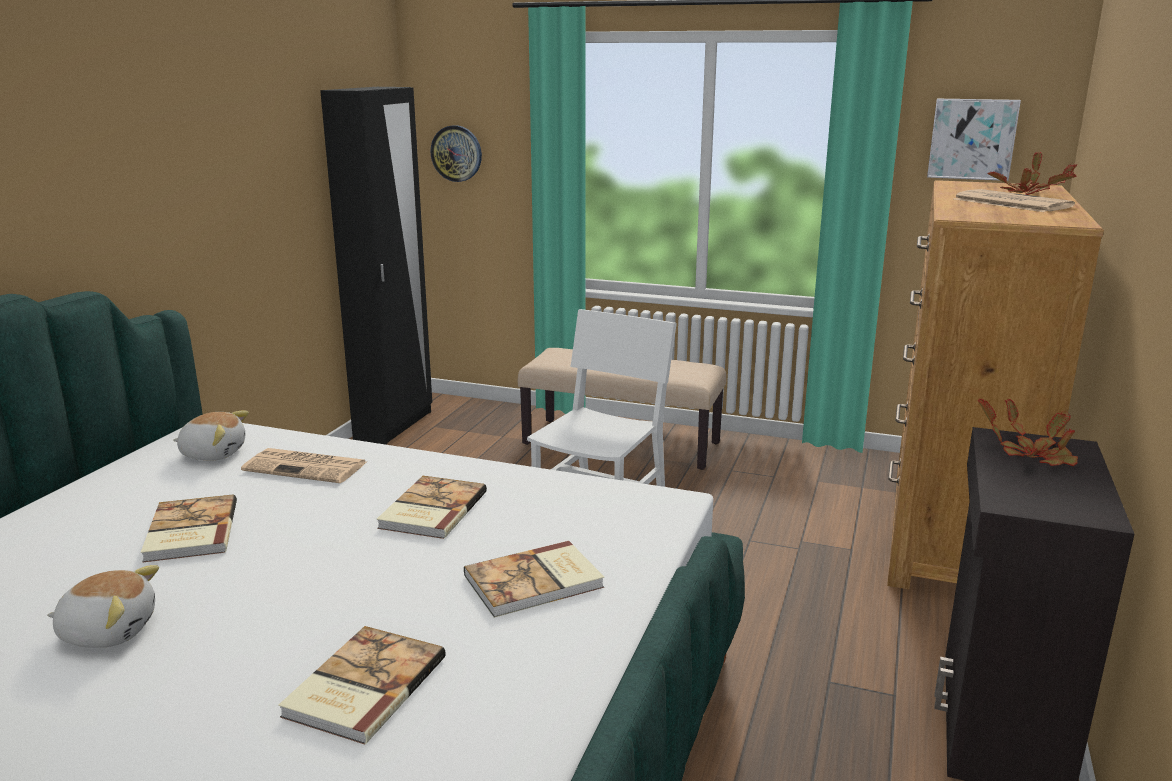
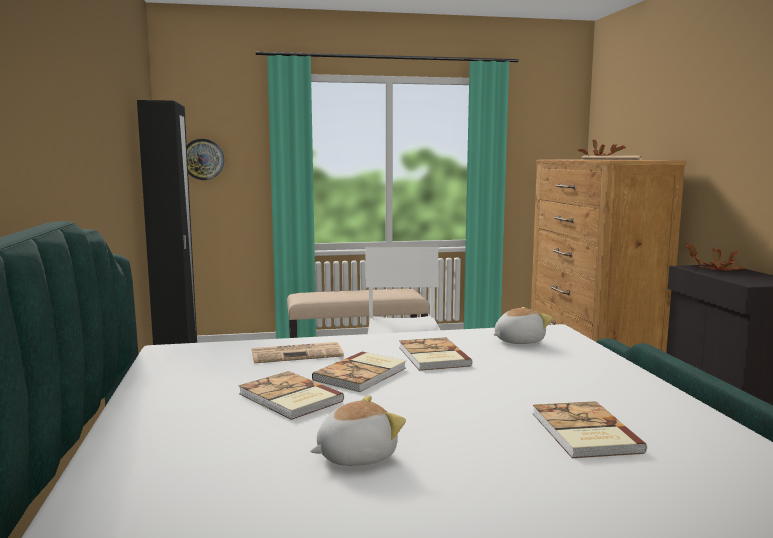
camera: 30 degrees left, 10 degrees down
plush toy [173,411,249,461] -> plush toy moved to [494,307,552,344]
book [464,541,604,618] -> book moved to [312,352,406,392]
picture [927,99,1021,181] -> none

